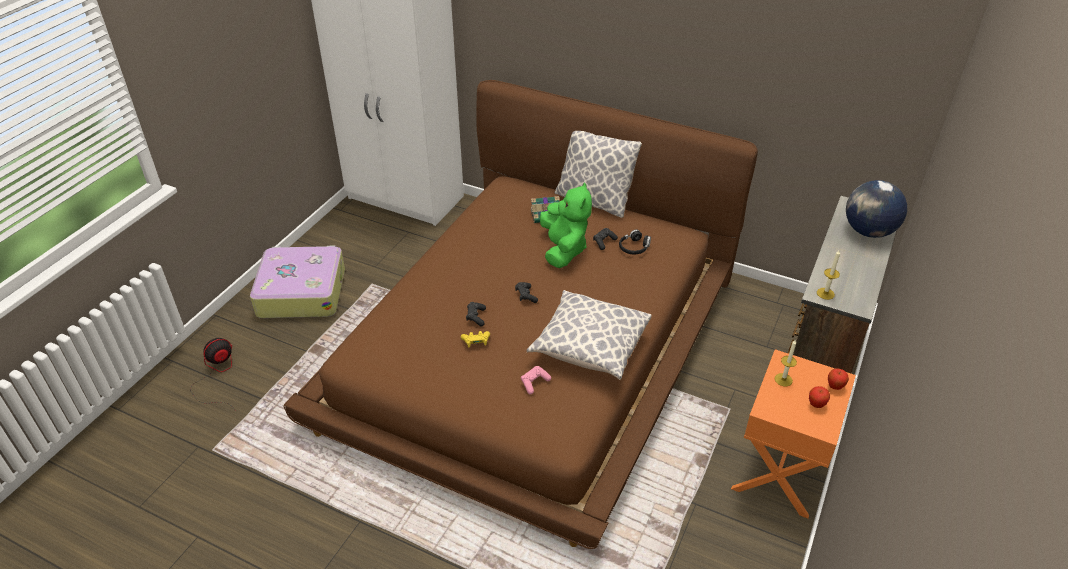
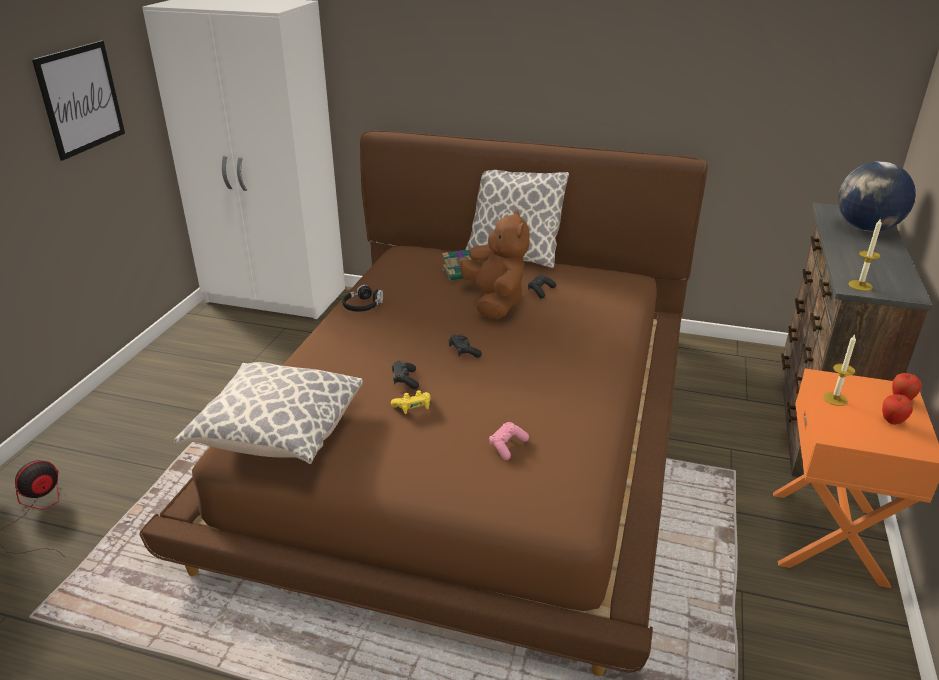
camera: 10 degrees left, 10 degrees down
suitcase [250,246,345,318] -> none
pillow [527,290,651,380] -> pillow moved to [174,362,363,464]
green plush toy [540,182,592,268] -> brown plush toy [460,210,530,319]
black headphones [619,229,651,254] -> black headphones moved to [342,285,383,312]
none -> picture [32,41,125,161]

